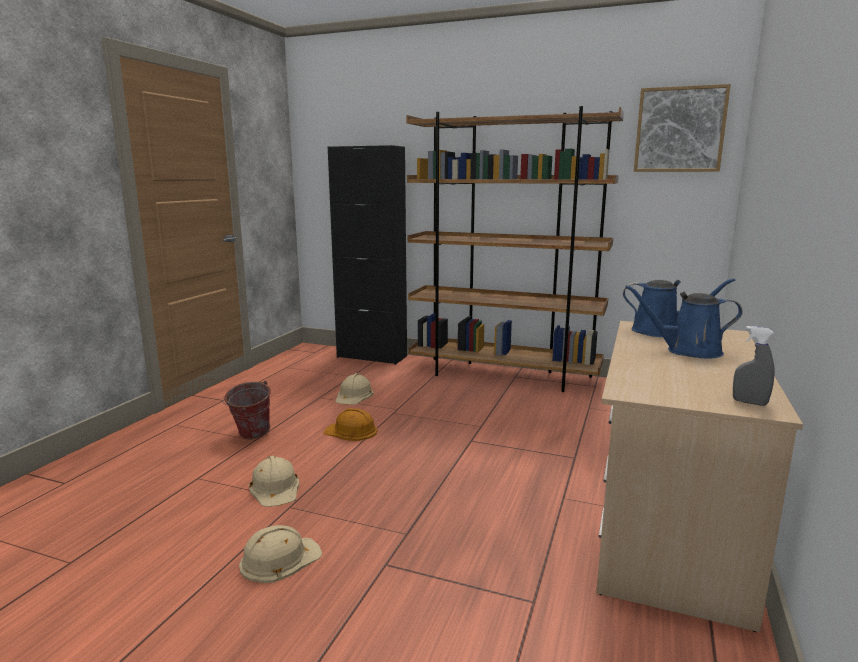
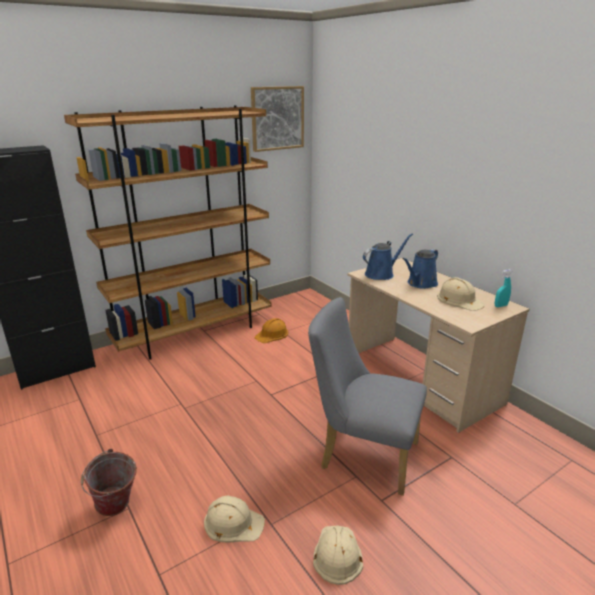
camera: 55 degrees left, 10 degrees up
orange hard hat [324,408,378,441] -> orange hard hat moved to [255,318,288,343]
beige hard hat [336,373,374,405] -> beige hard hat moved to [437,277,486,311]
grey spray bottle [733,326,775,406] -> turquoise spray bottle [495,270,513,307]
none -> grey chair [308,297,427,496]

